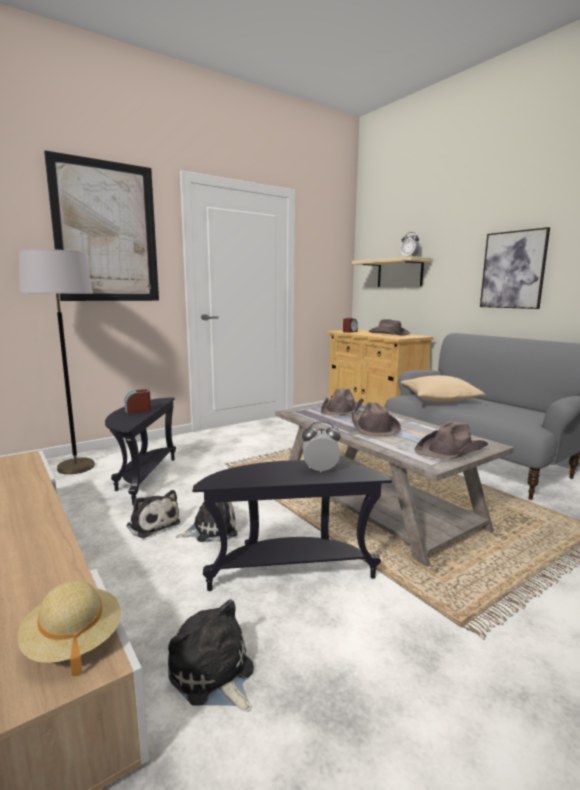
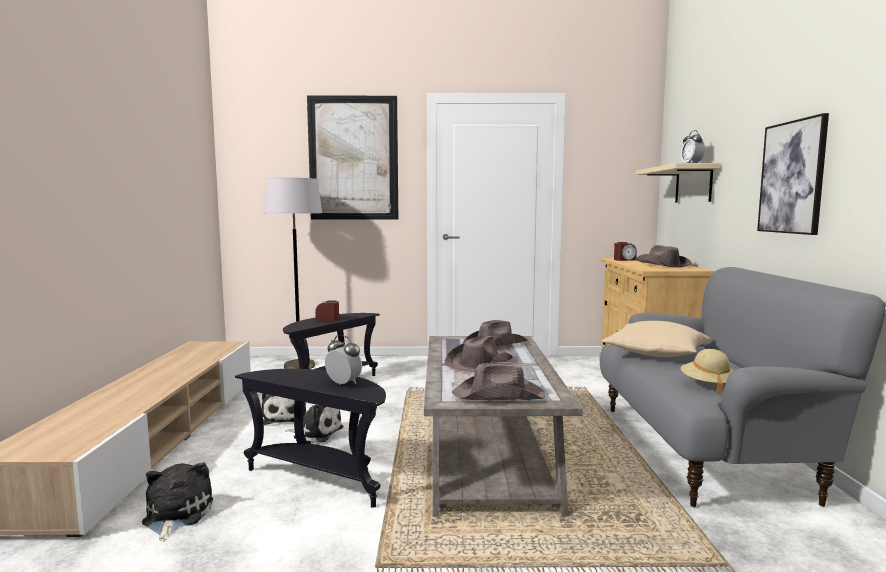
camera: 35 degrees right, 5 degrees down
beige hat [18,580,121,676] -> beige hat moved to [681,349,734,395]

